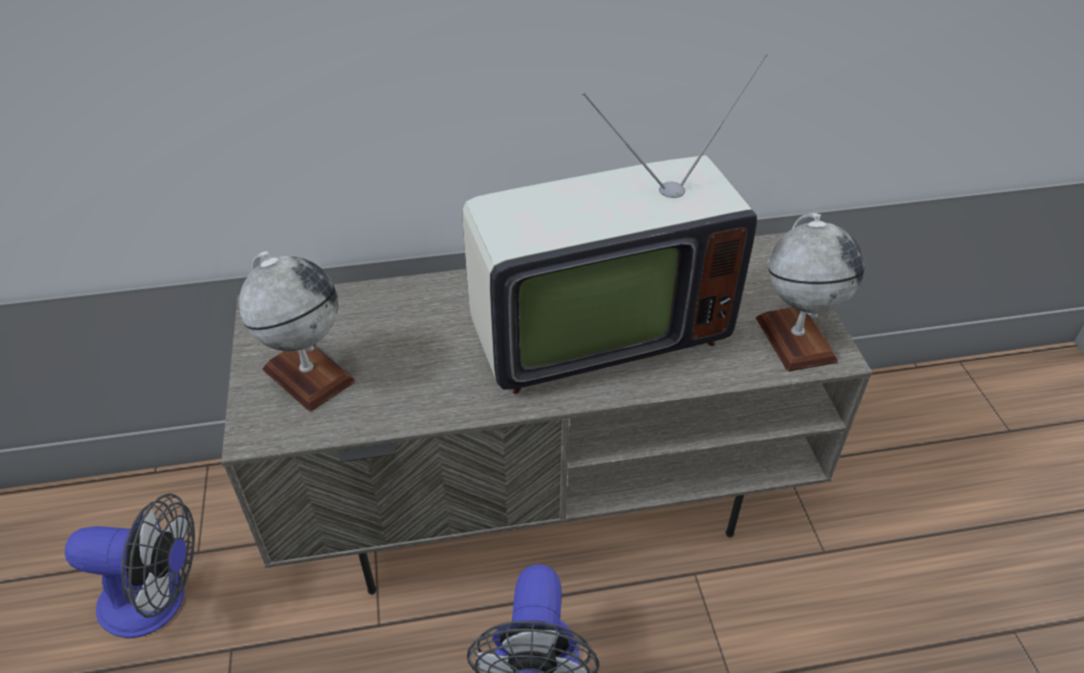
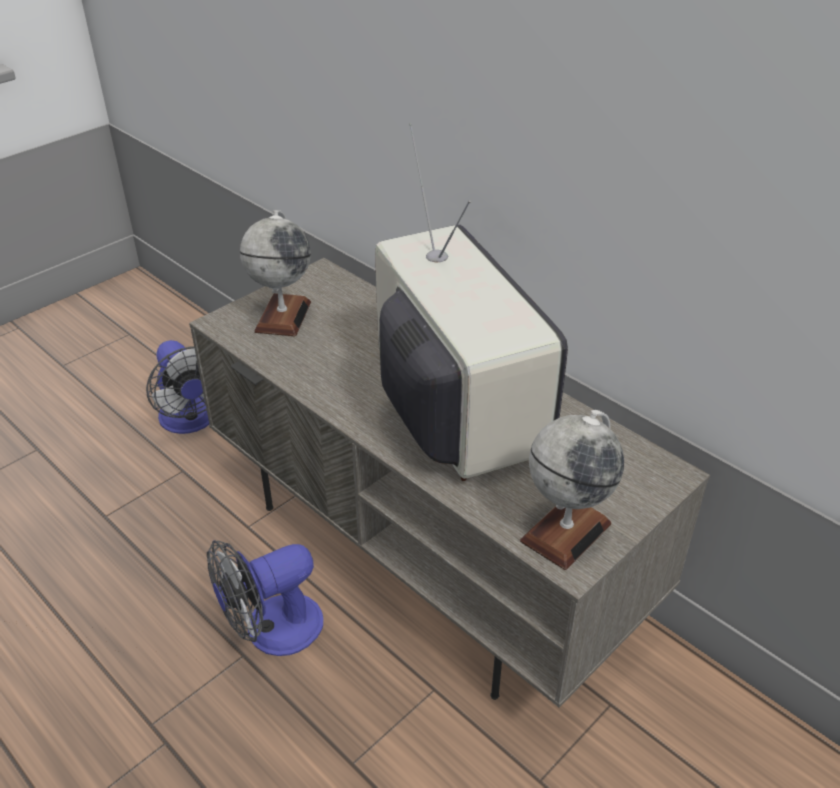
camera: 55 degrees right, 5 degrees down
television [463,54,767,394] -> television turned 150 degrees counterclockwise [375,123,568,481]

